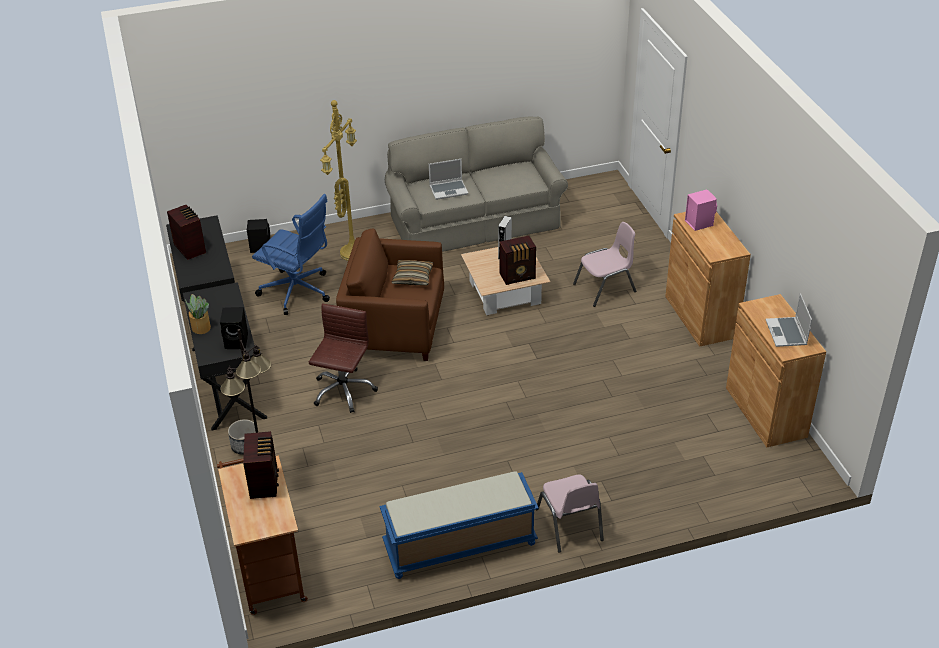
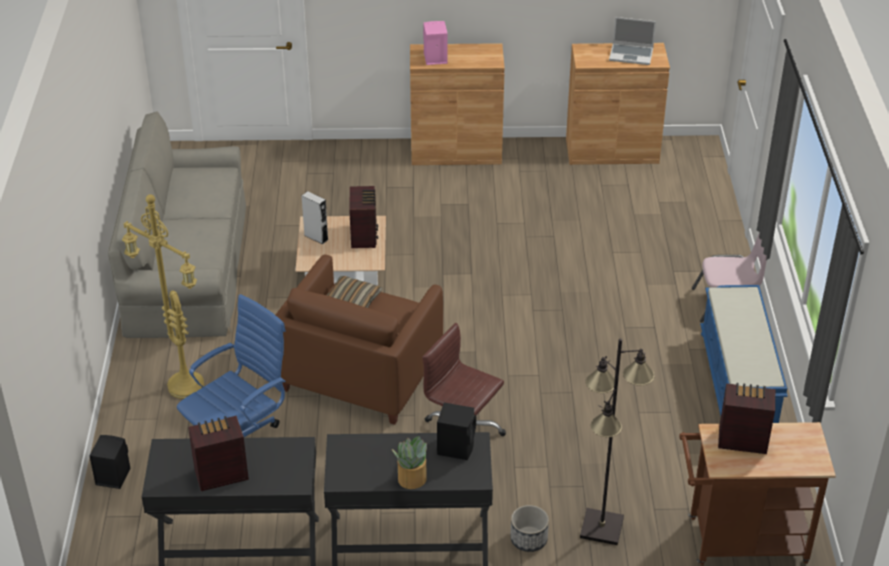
camera: 75 degrees left, 0 degrees up
laptop [429,159,468,200] -> none
pink chair [573,222,636,307] -> none

